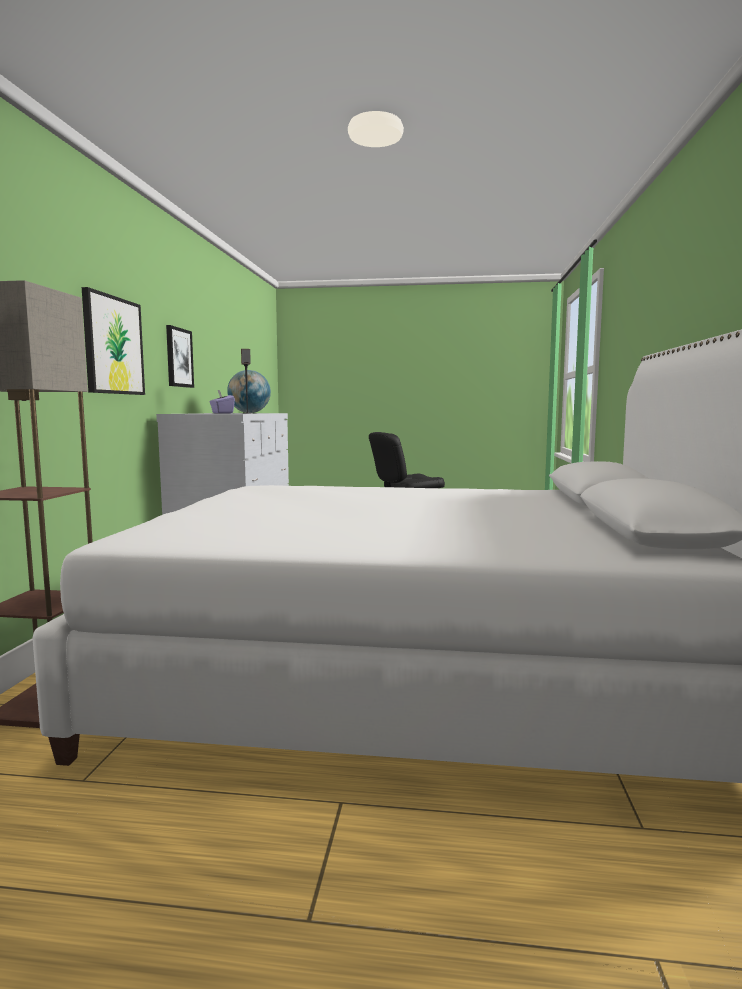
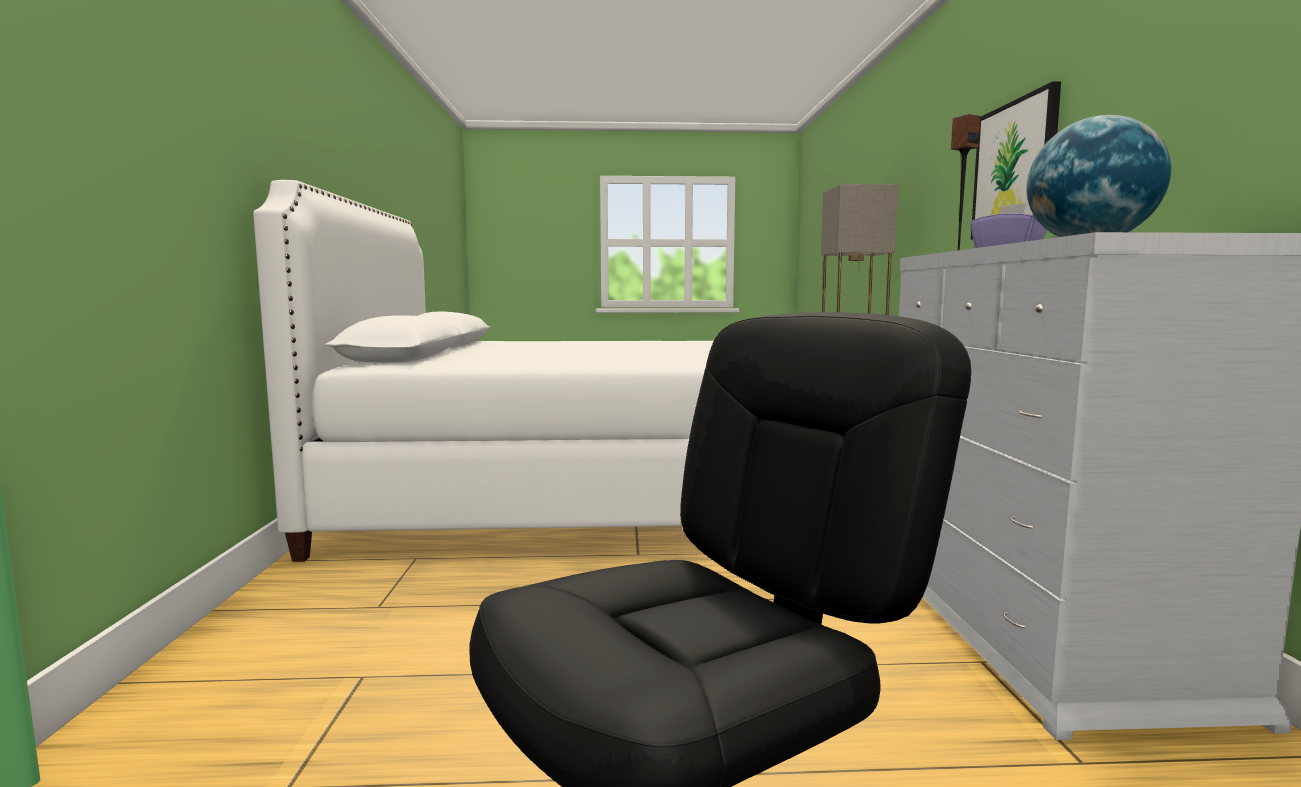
camera: 170 degrees right, 0 degrees up
picture [166,325,194,388] -> none

